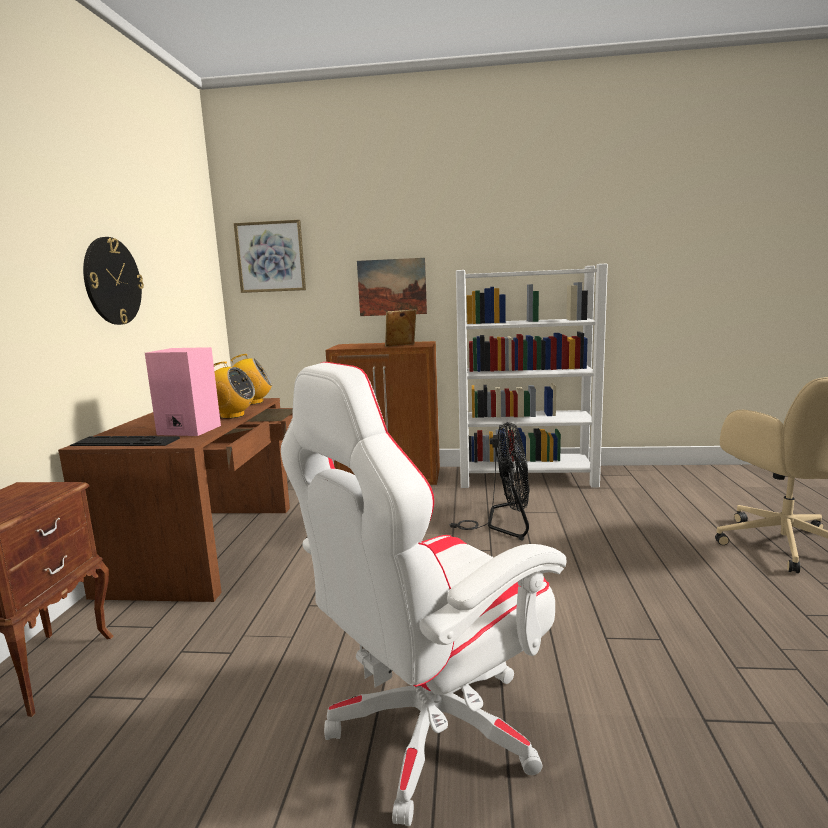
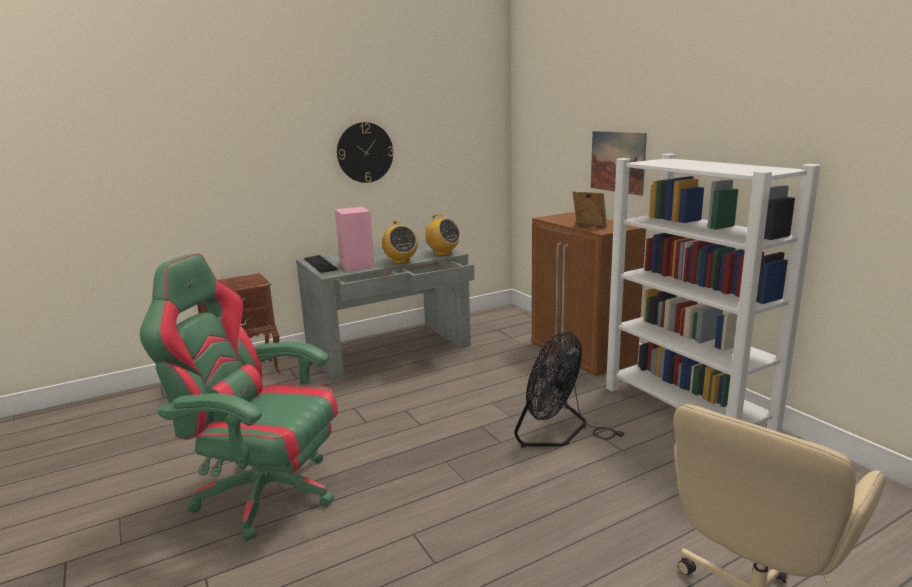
camera: 55 degrees right, 5 degrees up
brown desk [58,398,293,602] -> grey desk [296,240,474,381]
picture [234,220,306,293] -> none
white office chair [281,362,566,826] -> green office chair [140,254,338,542]
black fan [449,422,529,541] -> black fan turned 150 degrees clockwise [515,332,624,448]

